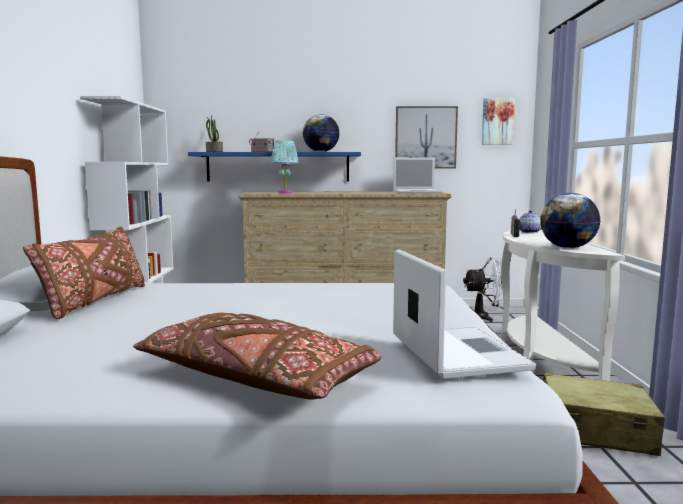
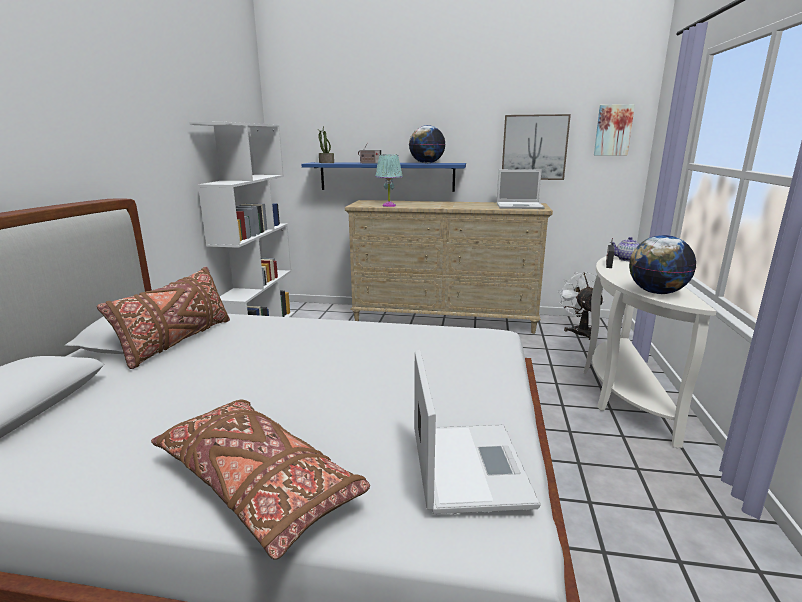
camera: 10 degrees right, 10 degrees up
white fan [463,257,503,322] -> white fan turned 105 degrees counterclockwise [558,271,604,340]
beige suitcase [543,373,665,456] -> none

